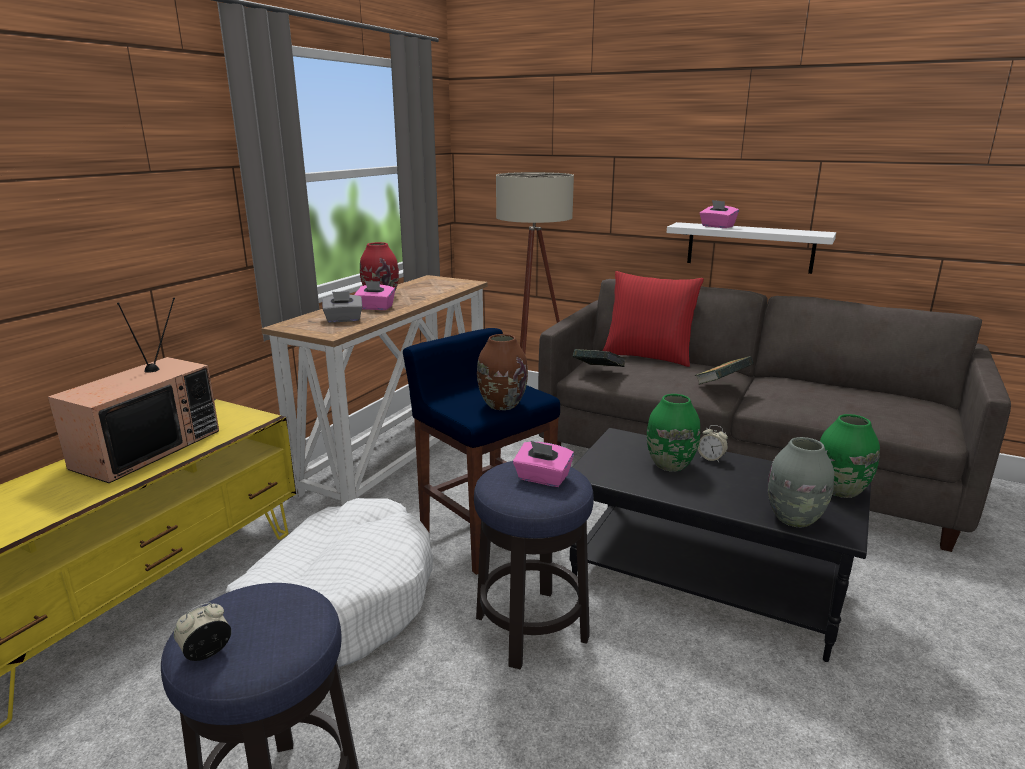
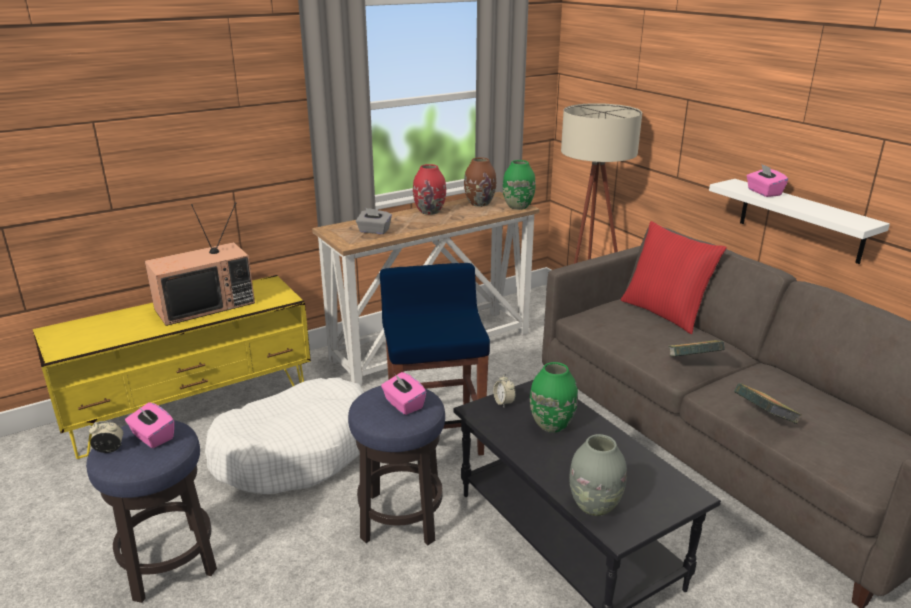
camera: 30 degrees right, 5 degrees up
pink tissue box [354,281,395,310] -> pink tissue box moved to [125,402,174,448]
brown vase [477,334,528,410] -> brown vase moved to [464,157,496,207]
book [573,349,626,367] -> book moved to [734,383,802,424]
alarm clock [698,425,728,462] -> alarm clock moved to [493,374,516,407]
green vase [820,414,880,498] -> green vase moved to [503,160,536,210]

